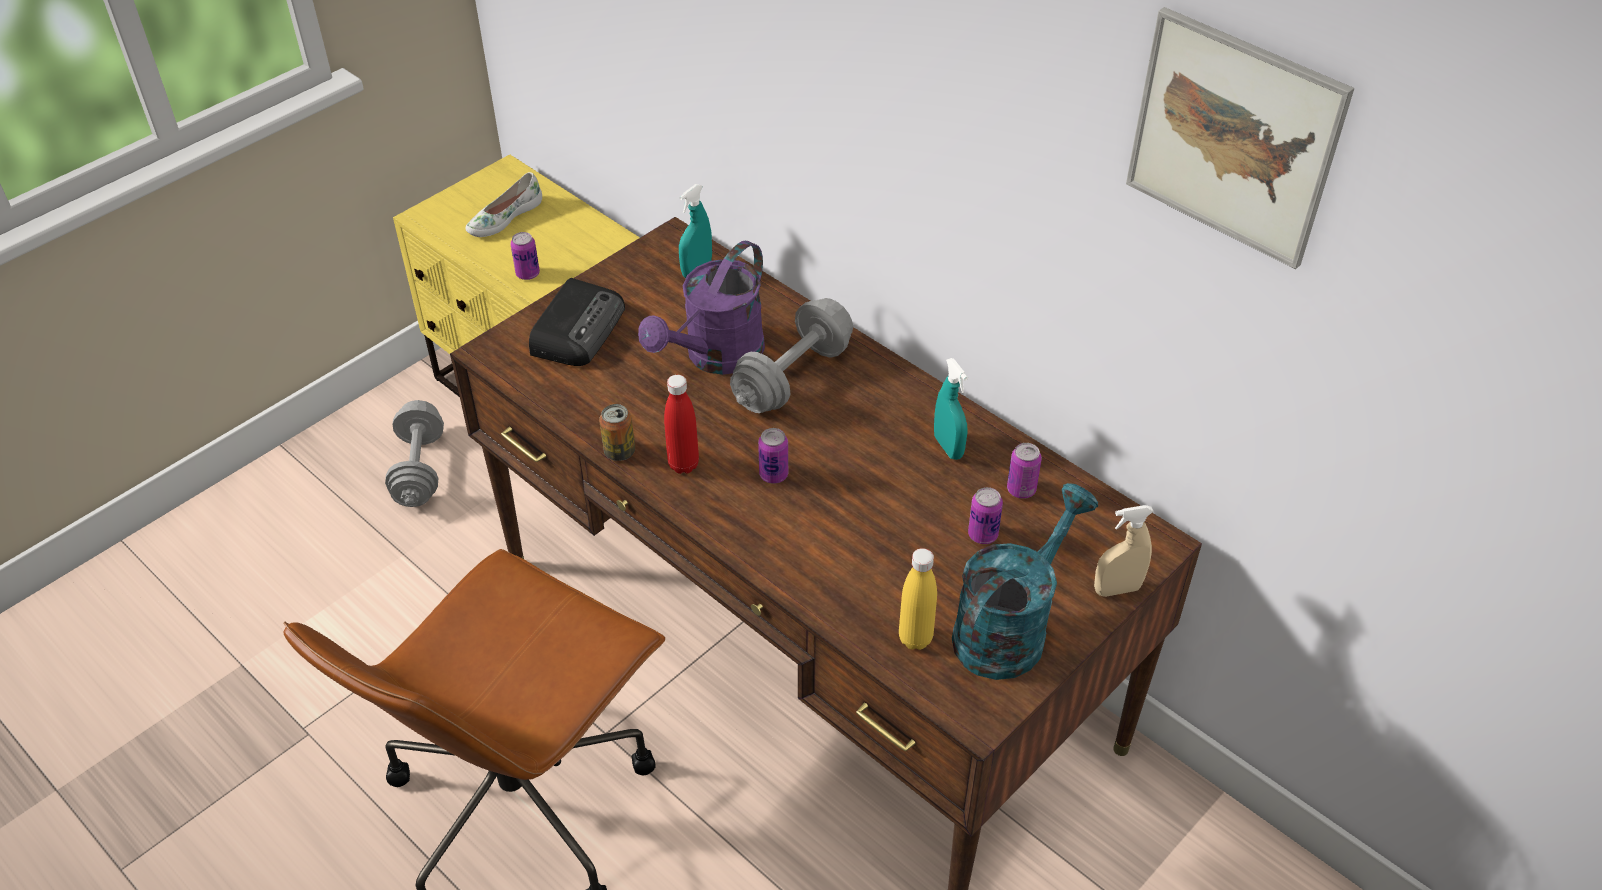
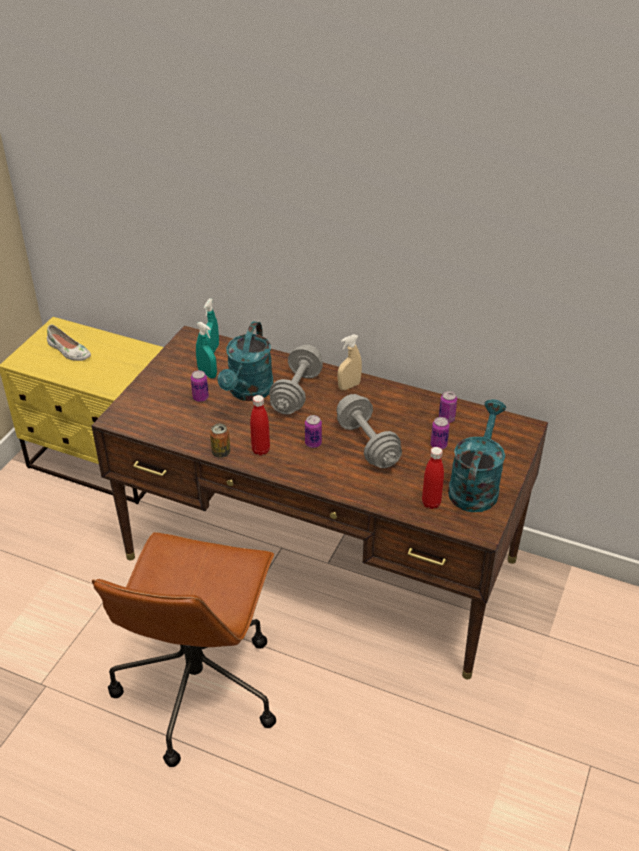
camera: 20 degrees left, 5 degrees down
grey dumbbell [385,400,444,507] -> grey dumbbell moved to [337,394,402,468]
white shoe [465,172,542,237] -> white shoe turned 75 degrees counterclockwise [47,325,91,361]
can [511,232,540,280] -> can moved to [191,370,209,402]
radio [529,278,625,366] -> none
purple watering can [638,241,765,375] -> turquoise watering can [217,321,274,401]
yellow bottle [899,548,937,650] -> red bottle [422,447,444,509]
turquoise spray bottle [934,358,968,460] -> turquoise spray bottle moved to [196,322,217,378]
beige spray bottle [1094,505,1154,597] -> beige spray bottle moved to [337,334,362,390]
picture [1126,7,1354,269] -> none

